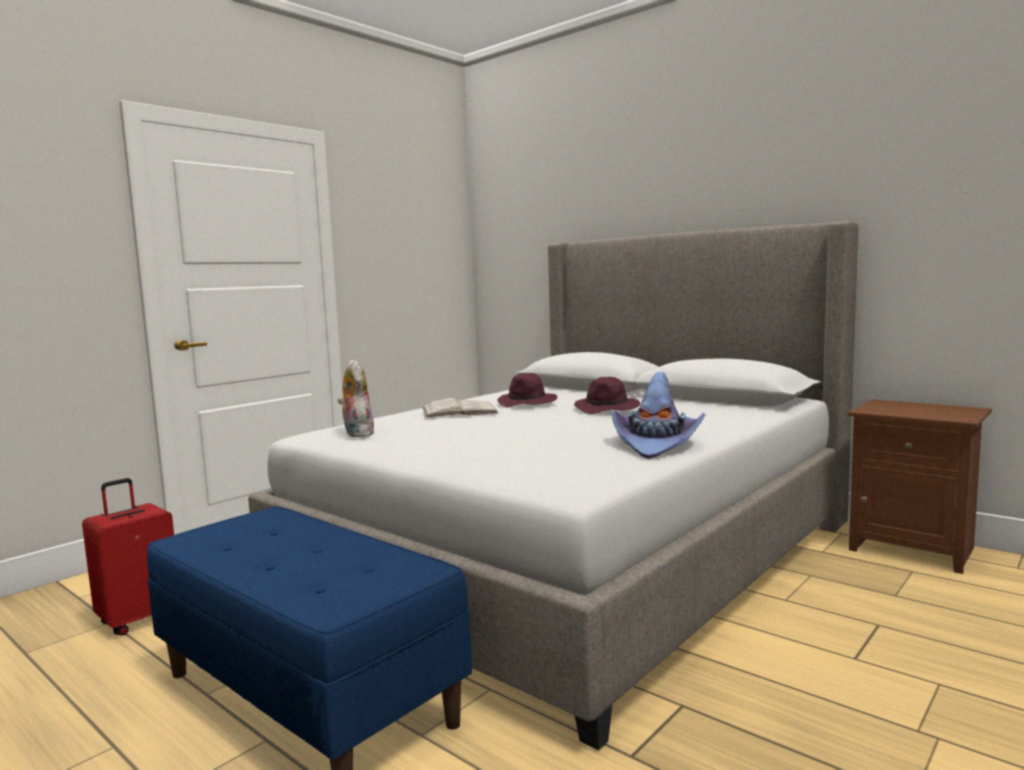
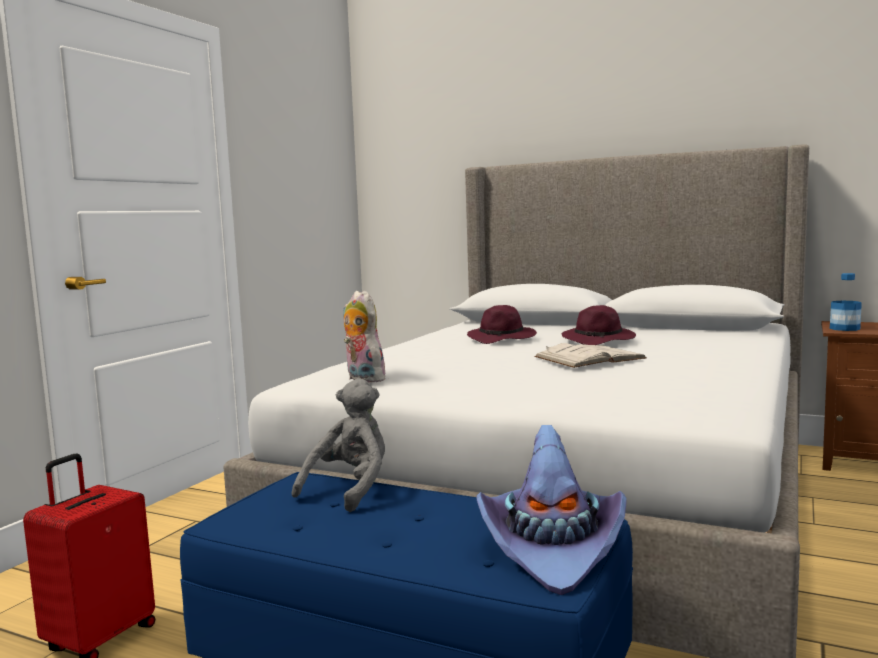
camera: 15 degrees left, 0 degrees up
white book [423,398,499,417] -> white book moved to [534,343,647,368]
purple hat [612,372,705,459] -> purple hat moved to [476,425,627,595]
none -> grey plush toy [292,378,385,512]
none -> bottle [830,273,862,331]

